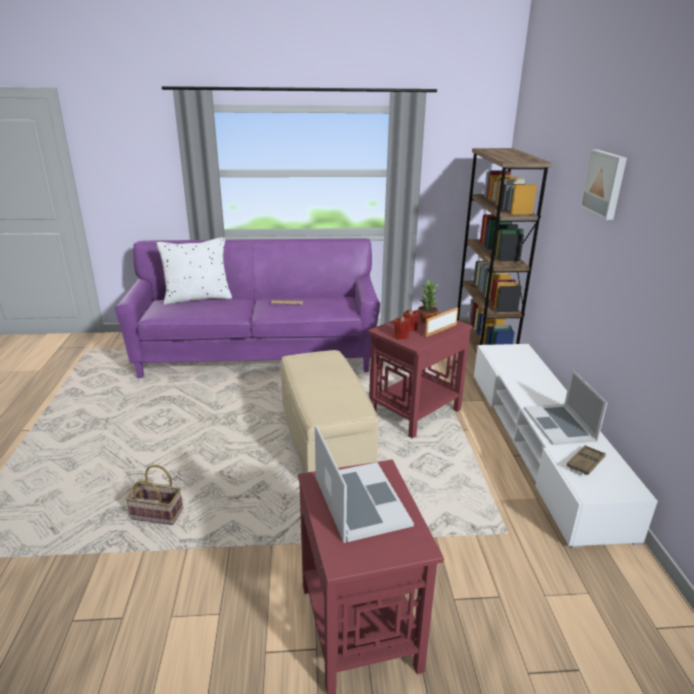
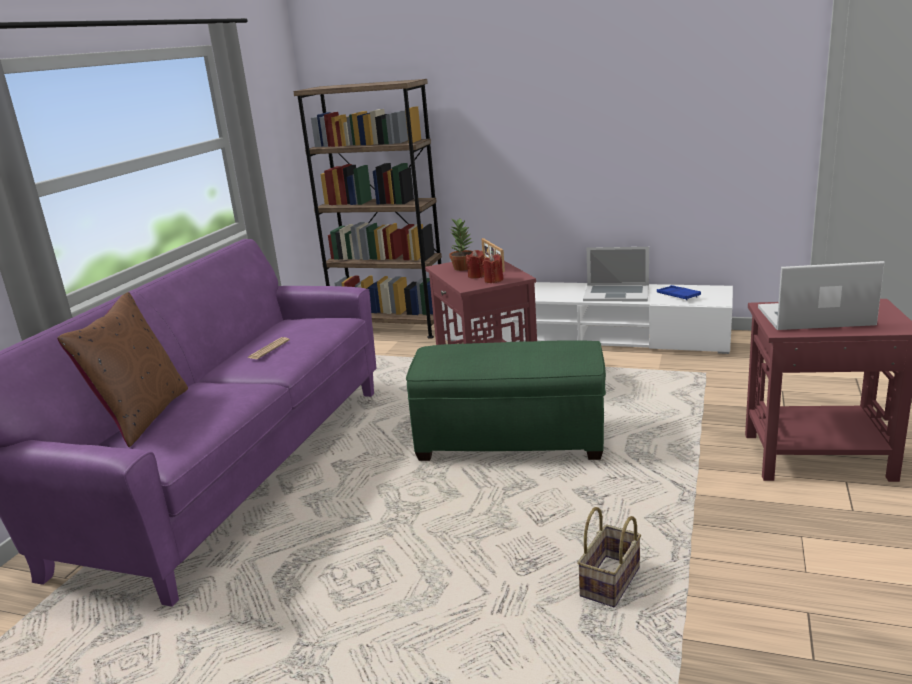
camera: 65 degrees left, 5 degrees down
white pillow [156,237,232,305] -> brown pillow [57,292,188,447]
beige ottoman [280,350,379,473] -> green ottoman [406,340,606,461]
brown tray [567,445,606,475] -> blue tray [657,285,701,300]
picture [580,149,627,220] -> none

